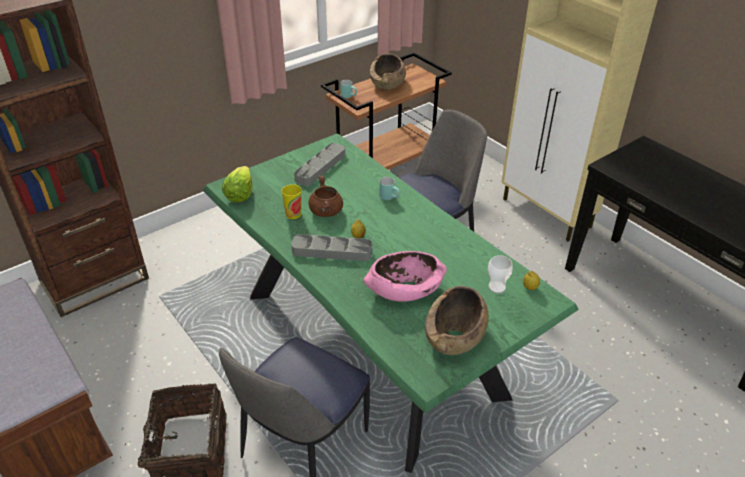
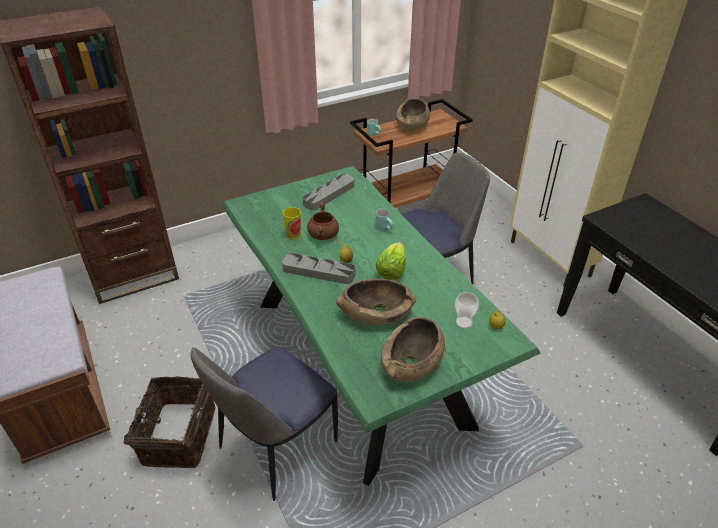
camera: 10 degrees right, 0 degrees up
lettuce [222,166,253,203] -> lettuce moved to [375,242,406,280]
pink bowl [364,251,447,302] -> brown bowl [336,279,416,326]

